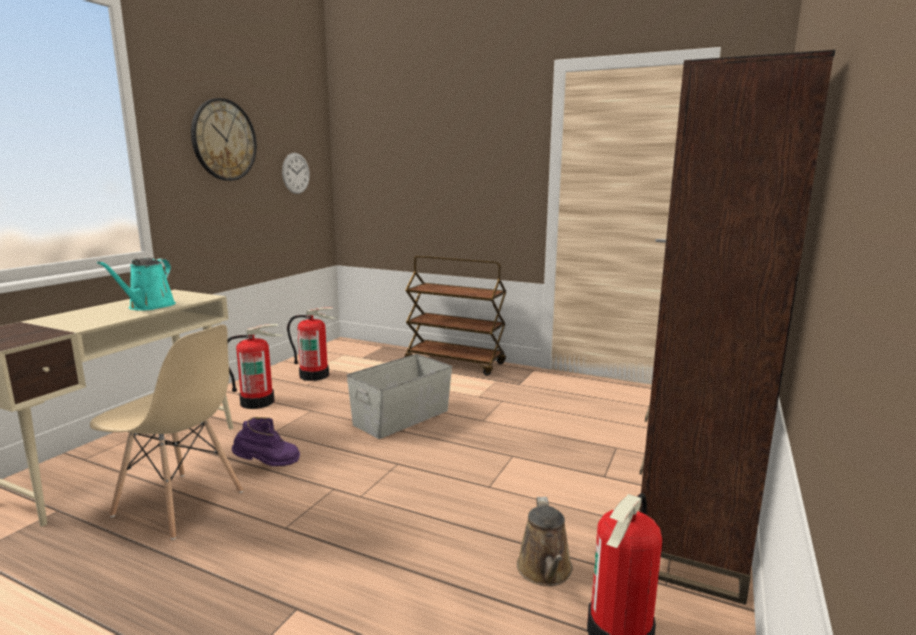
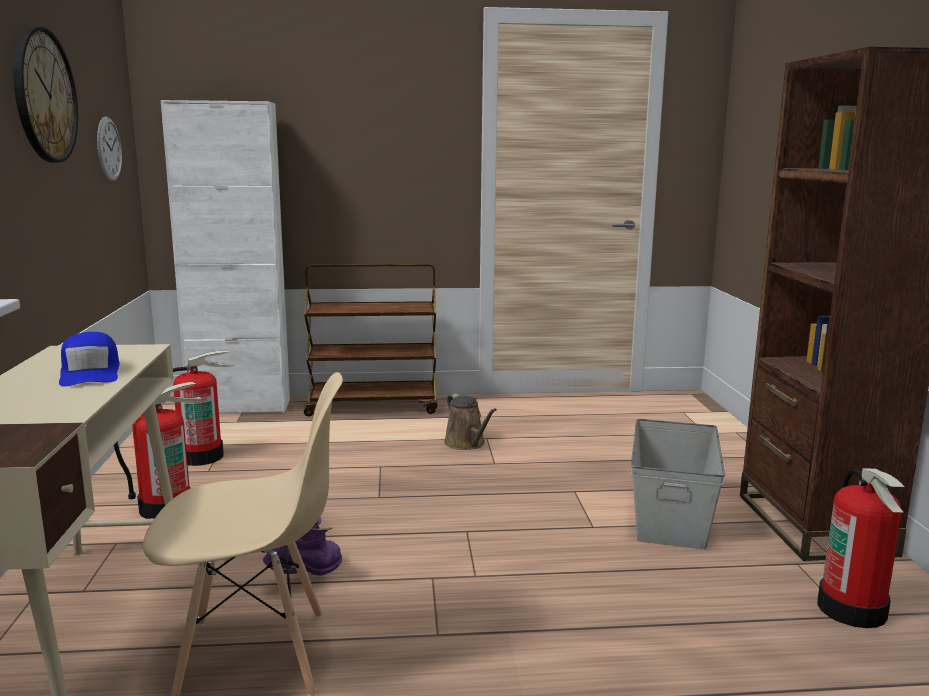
camera: 30 degrees left, 0 degrees up
turquoise watering can [97,258,176,311] -> blue cap [59,332,120,387]
grey storage box [346,354,453,439] -> grey storage box moved to [631,419,725,550]
brown watering can [517,497,573,586] -> brown watering can moved to [444,394,497,450]
none -> white cabinet [161,100,290,413]

